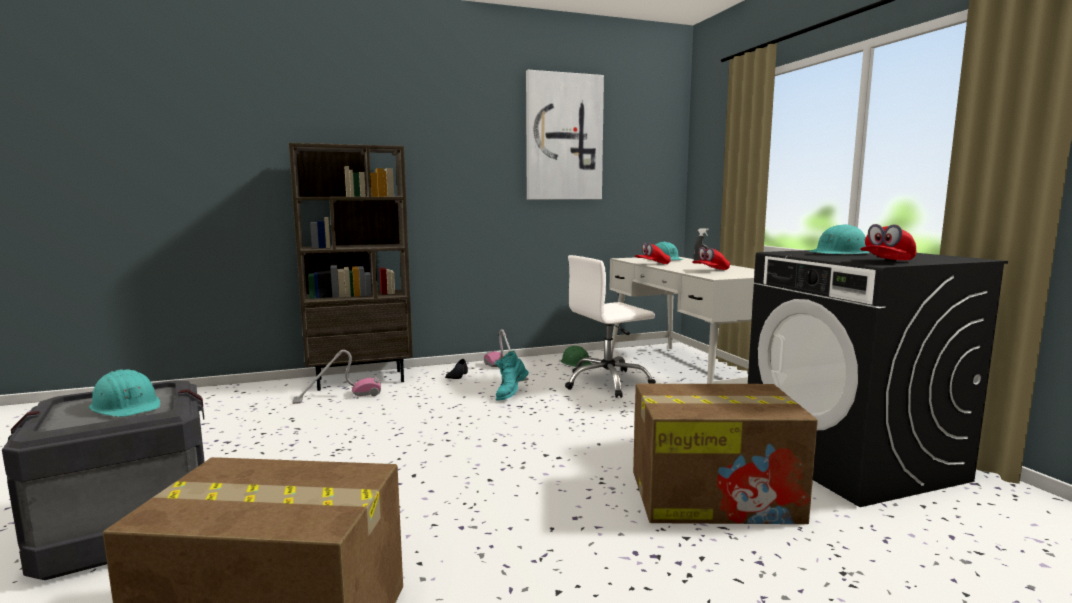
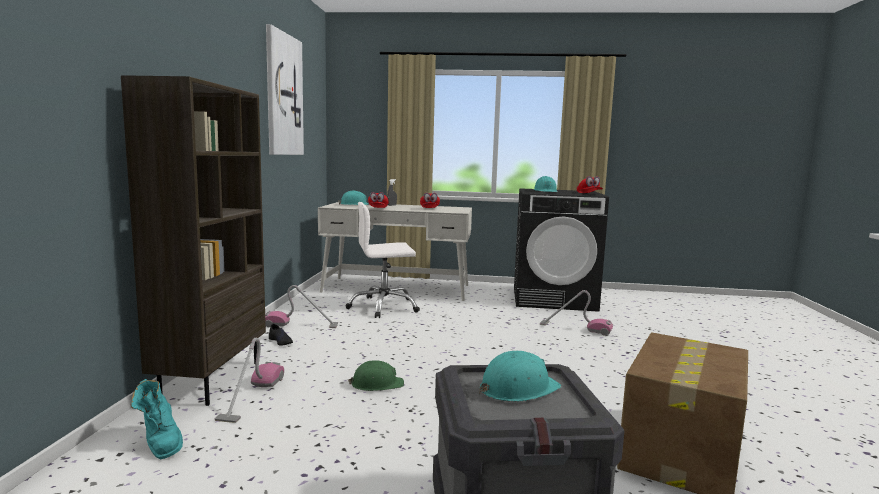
camera: 65 degrees left, 0 degrees up
turquoise boot [495,350,529,401] -> turquoise boot moved to [131,379,183,460]
green hard hat [561,346,592,367] -> green hard hat moved to [348,360,404,391]
white office chair [565,255,656,398] -> white office chair turned 75 degrees clockwise [346,202,420,318]
cardboard box [633,384,818,524] -> vacuum cleaner [540,290,613,336]

